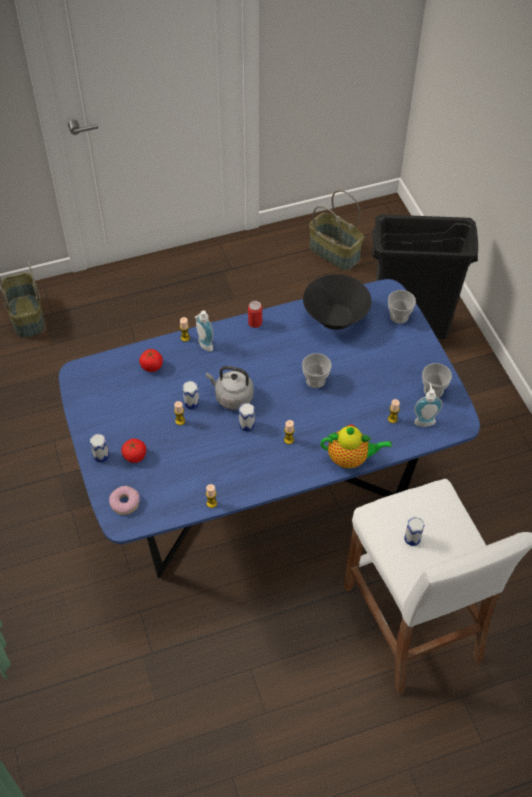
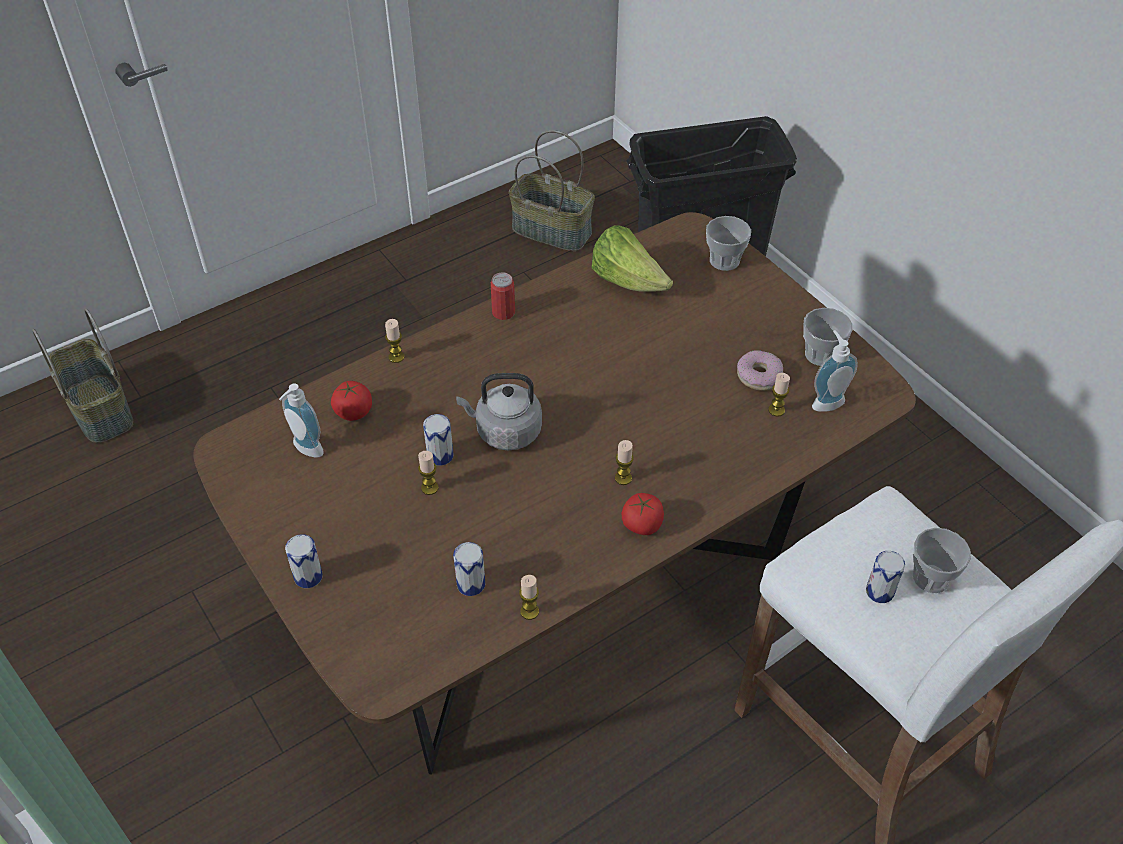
camera: 15 degrees left, 5 degrees down
blue dining table [59,279,480,578] -> brown dining table [193,212,916,774]
donut [109,486,140,515] -> donut moved to [737,350,783,391]
tomato [121,439,146,463] -> tomato moved to [621,493,664,535]
soap dispenser [194,310,213,351] -> soap dispenser moved to [279,383,324,458]
can [239,403,255,432] -> can moved to [453,542,485,596]
cup [302,353,331,388] -> cup moved to [913,528,971,593]
black bowl [303,274,372,330] -> lettuce [592,225,673,292]
teapot [320,424,391,469] -> none

